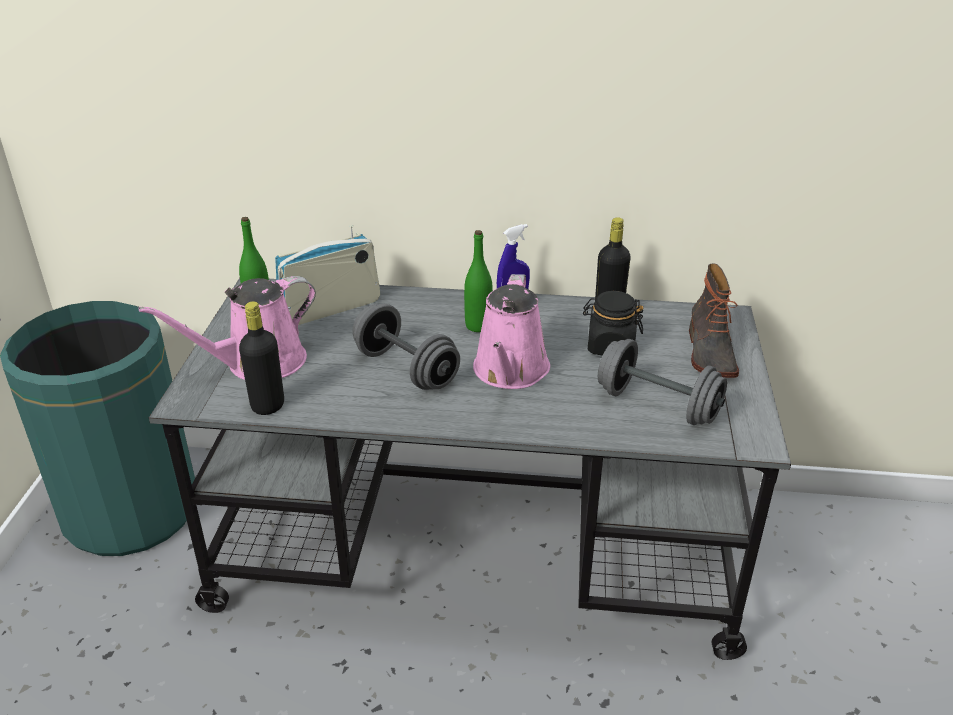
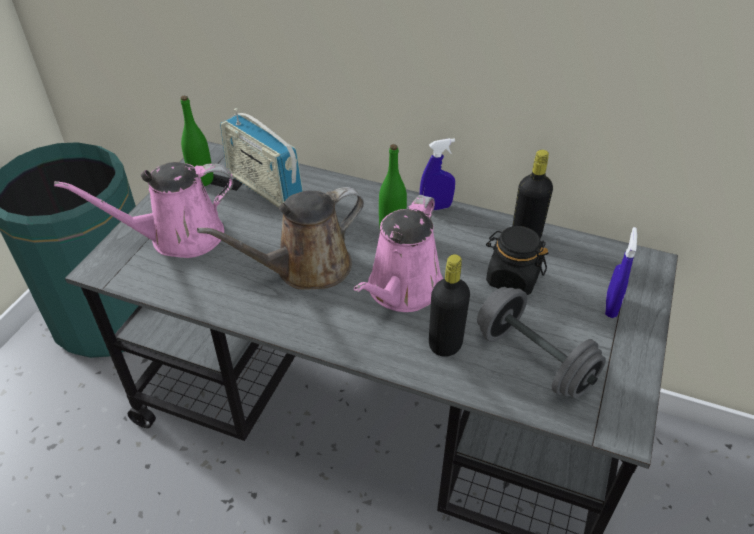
camera: 15 degrees right, 10 degrees up
black bottle [239,301,284,415] -> black bottle moved to [429,254,470,357]
radio [275,225,380,325] -> radio turned 120 degrees counterclockwise [220,108,303,207]
grey dumbbell [352,304,460,390] -> brown watering can [197,187,364,290]
boot [689,263,739,378] -> blue spray bottle [605,227,637,318]

